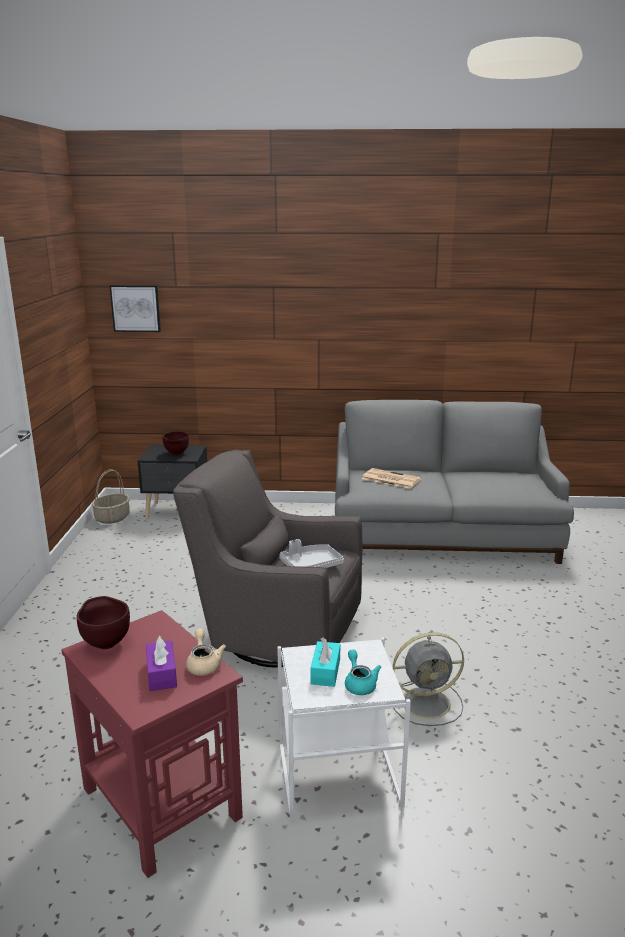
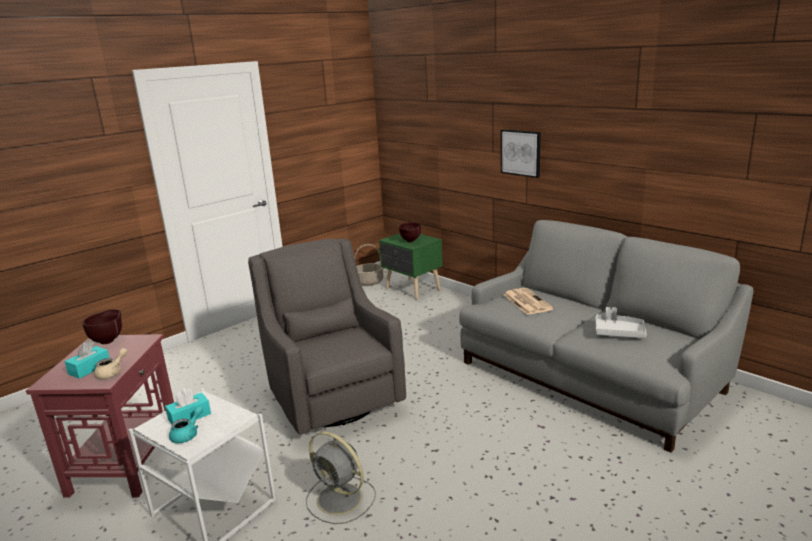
camera: 45 degrees right, 0 degrees up
picture [110,285,161,332] -> picture moved to [501,129,541,178]
black nightstand [137,445,207,519] -> green nightstand [379,233,443,300]
purple tissue box [146,636,177,691] -> turquoise tissue box [65,342,110,379]
grey tray [279,539,344,568] -> grey tray moved to [595,307,647,338]

